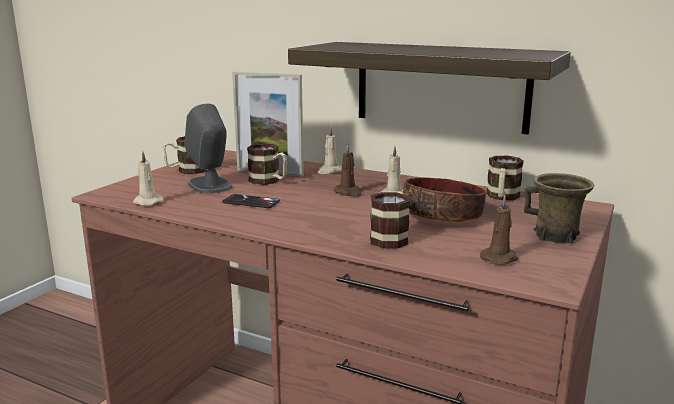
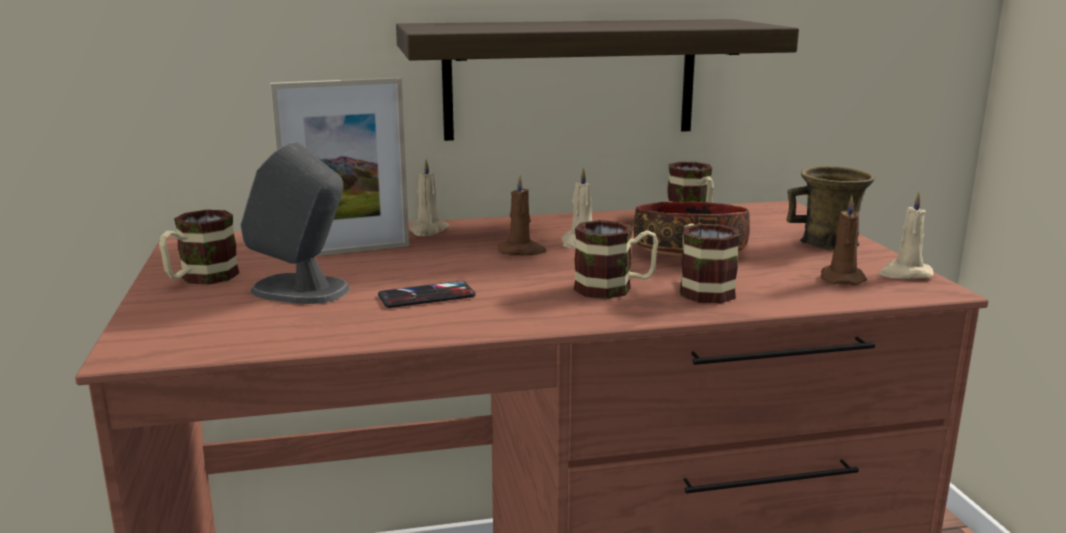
camera: 40 degrees left, 0 degrees up
beige candle [133,151,163,206] -> beige candle moved to [879,191,934,279]
mug [247,144,287,185] -> mug moved to [574,220,658,299]

